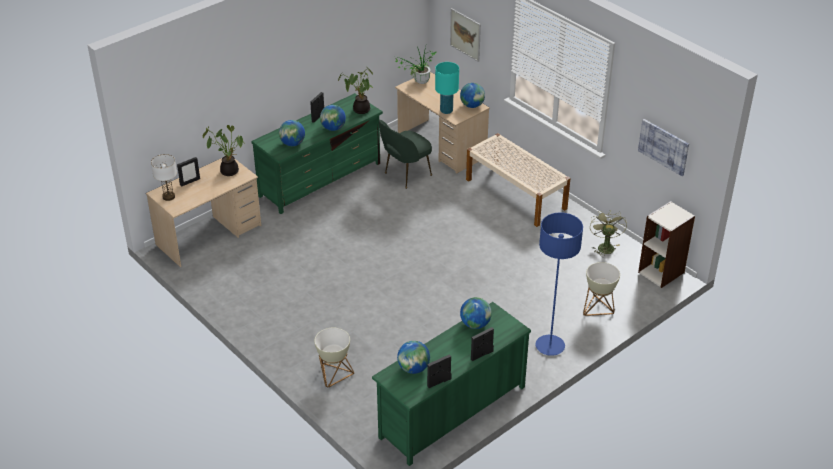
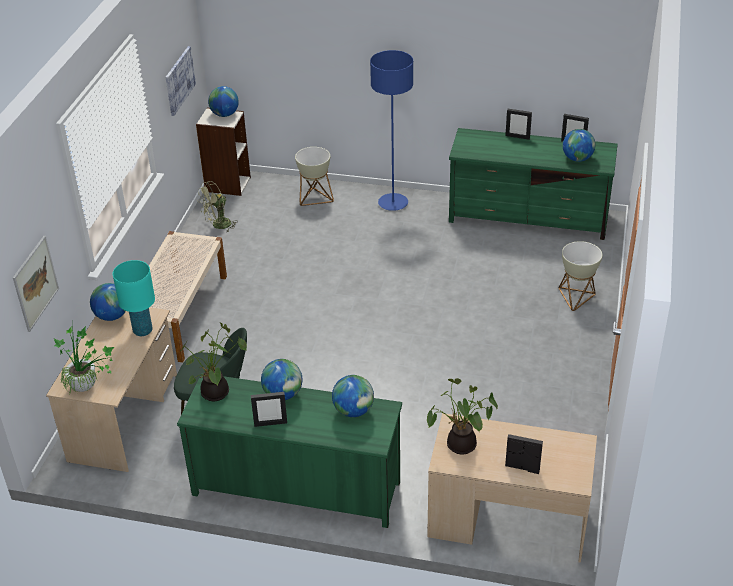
camera: 125 degrees left, 0 degrees up
table lamp [151,154,177,201] -> none
globe [460,297,492,329] -> globe moved to [208,86,239,117]

